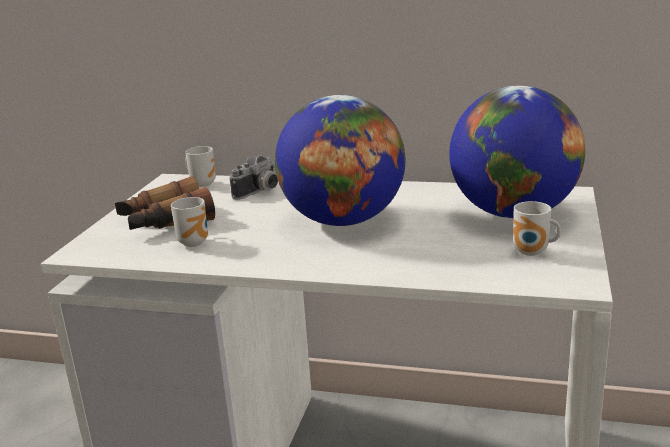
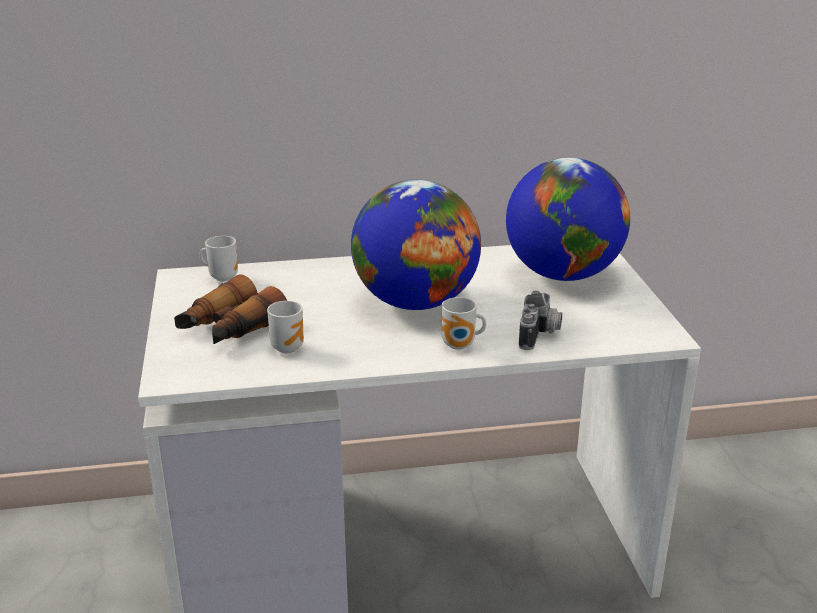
camera: 25 degrees left, 5 degrees up
camera [229,155,278,200] -> camera moved to [519,291,562,350]
mug [513,201,561,256] -> mug moved to [442,297,486,350]

